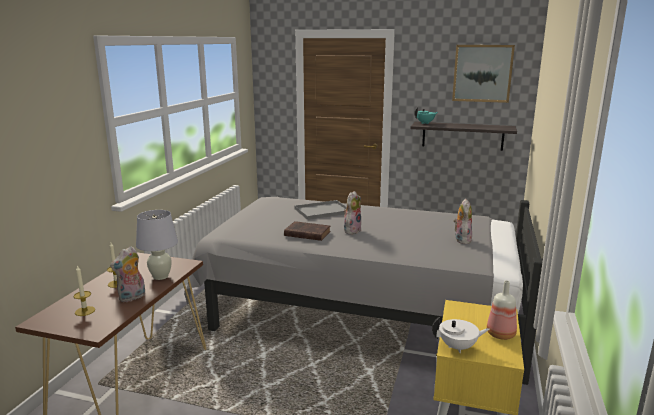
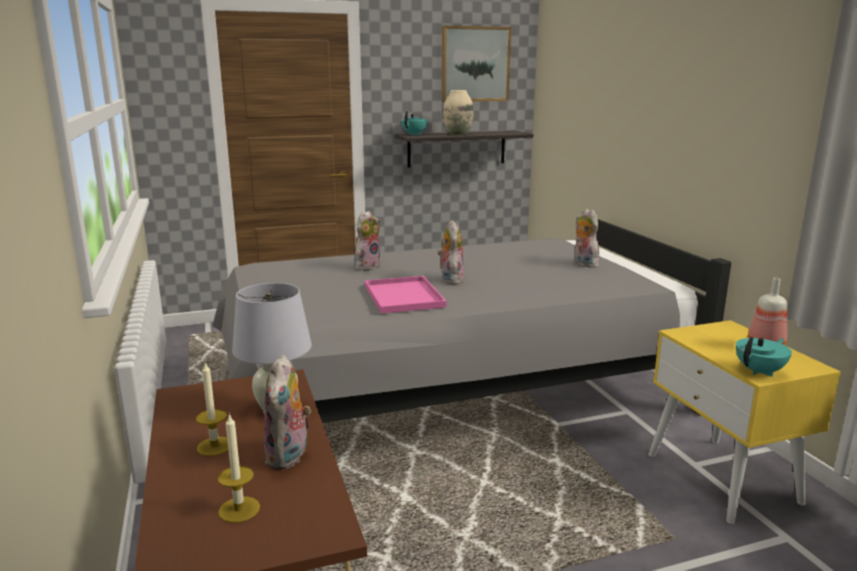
camera: 35 degrees left, 0 degrees up
brown book [284,221,331,241] -> pink tray [365,276,447,314]
grey tray [294,200,347,220] -> plush toy [355,211,381,271]
white teapot [432,317,490,353] -> turquoise teapot [736,337,792,377]
none -> beige vase [443,90,474,135]

